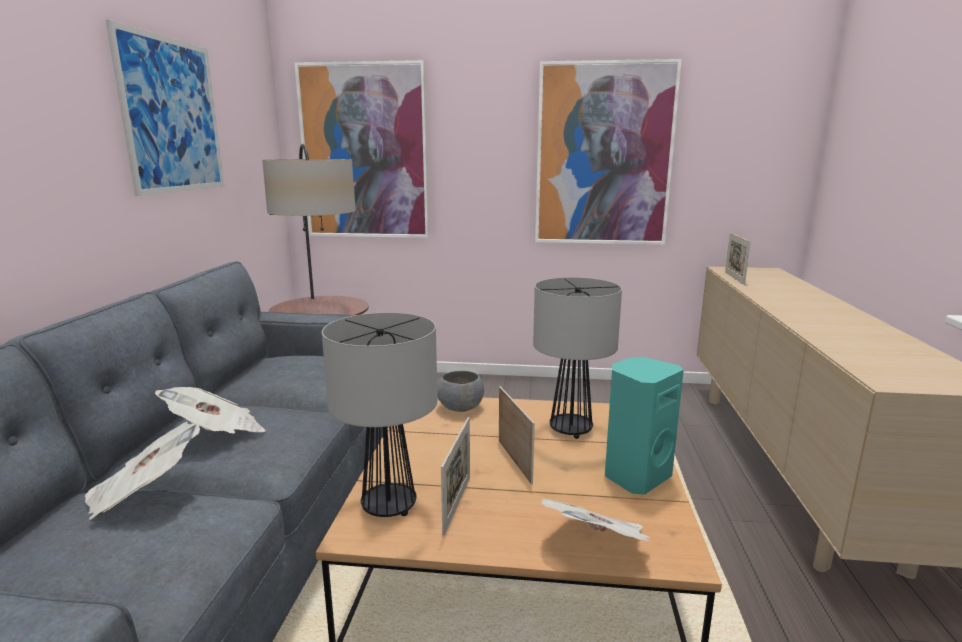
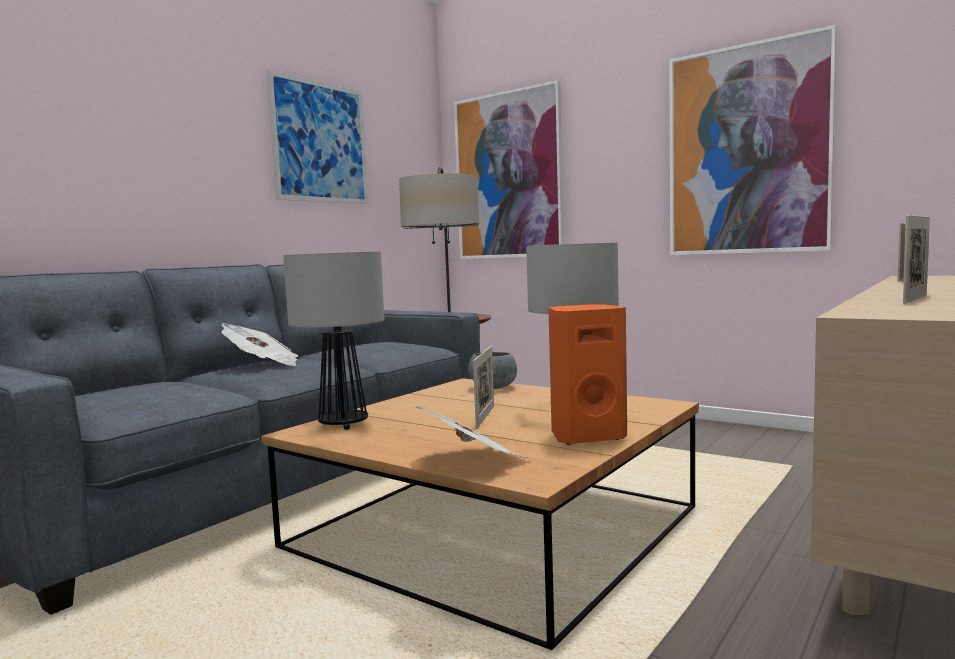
camera: 30 degrees right, 10 degrees down
newspaper [85,422,200,520] -> none
picture frame [441,417,470,536] -> picture frame moved to [903,215,930,304]
turquoise speaker [605,357,684,495] -> orange speaker [548,304,627,445]

